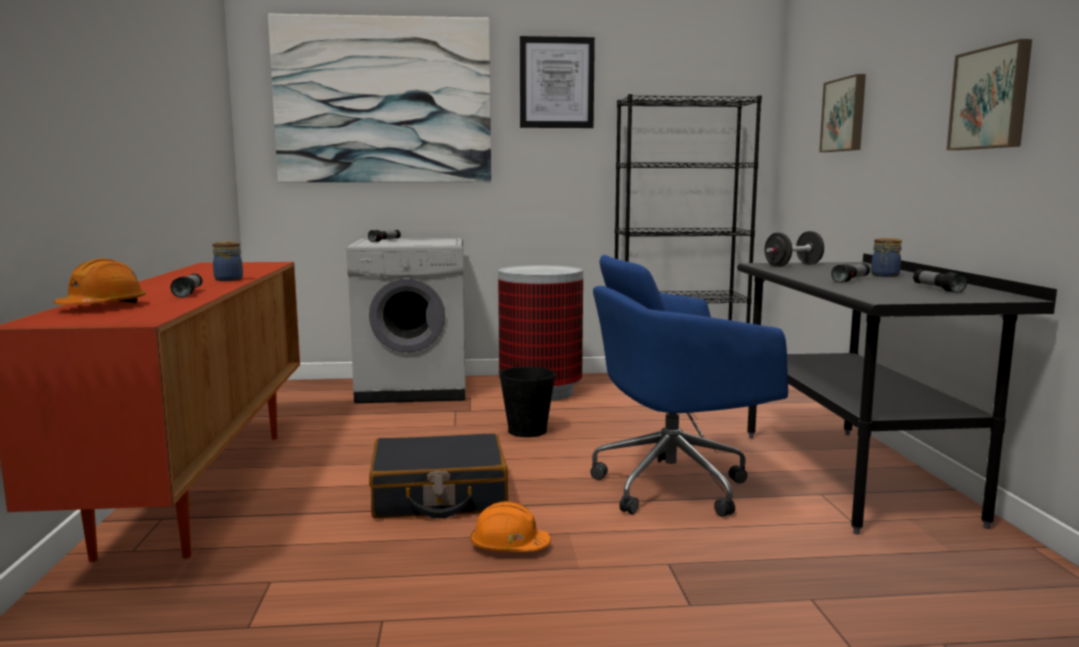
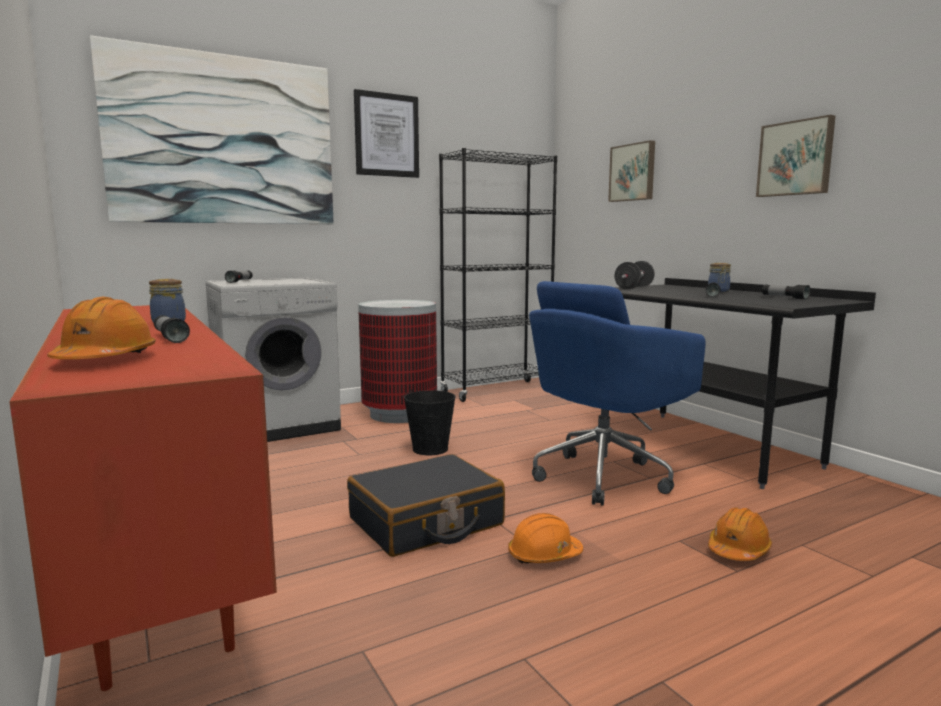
camera: 25 degrees left, 0 degrees up
none -> orange hard hat [708,507,772,561]

